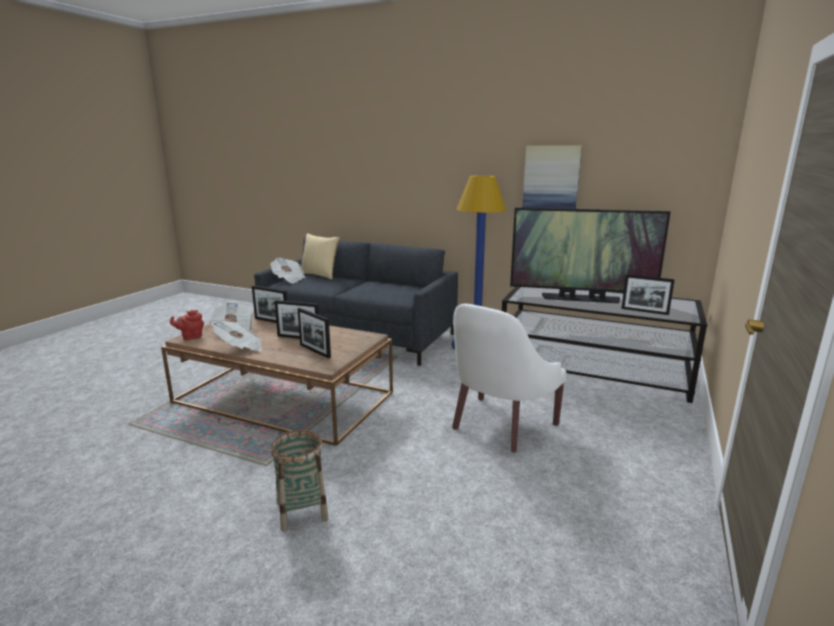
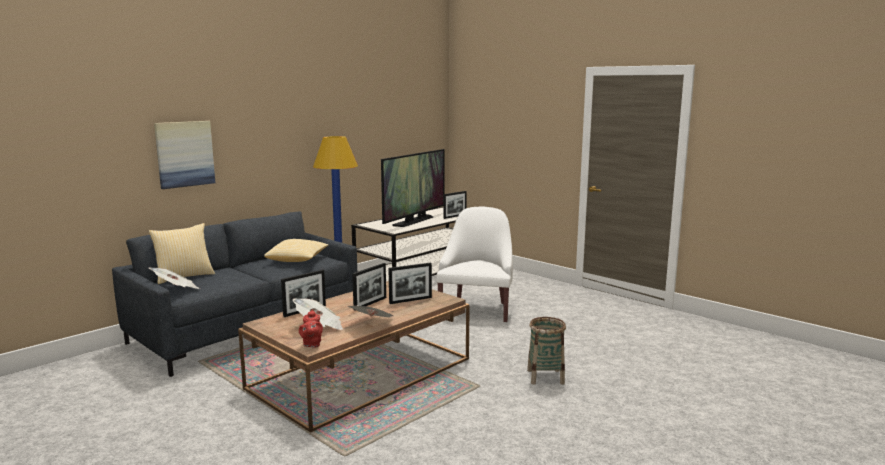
camera: 70 degrees left, 5 degrees down
white armchair [452,304,566,453] -> white armchair turned 135 degrees counterclockwise [436,207,513,322]
picture [522,145,582,209] -> picture moved to [154,121,215,189]
none -> pillow [264,239,328,262]

